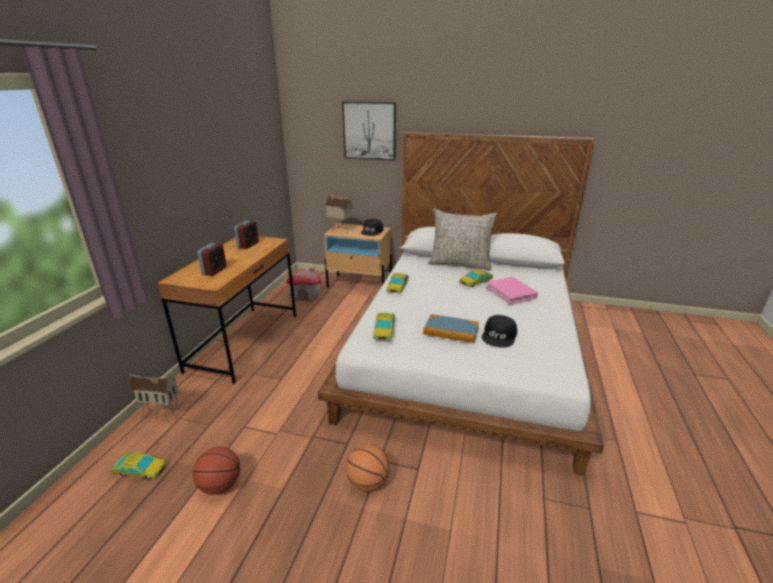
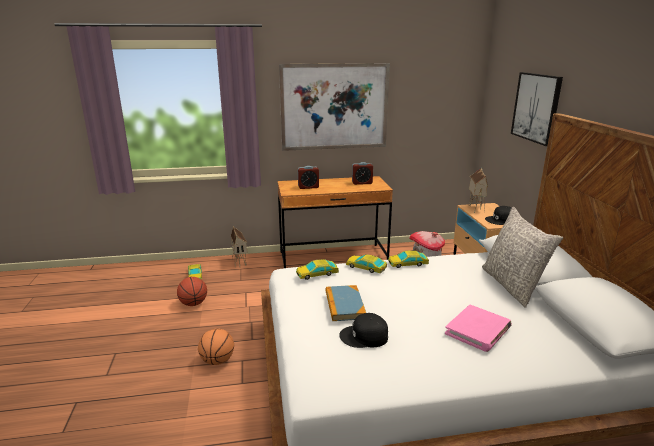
camera: 65 degrees right, 5 degrees down
toy car [459,269,493,287] -> toy car moved to [346,254,387,274]
none -> picture [279,63,390,151]

